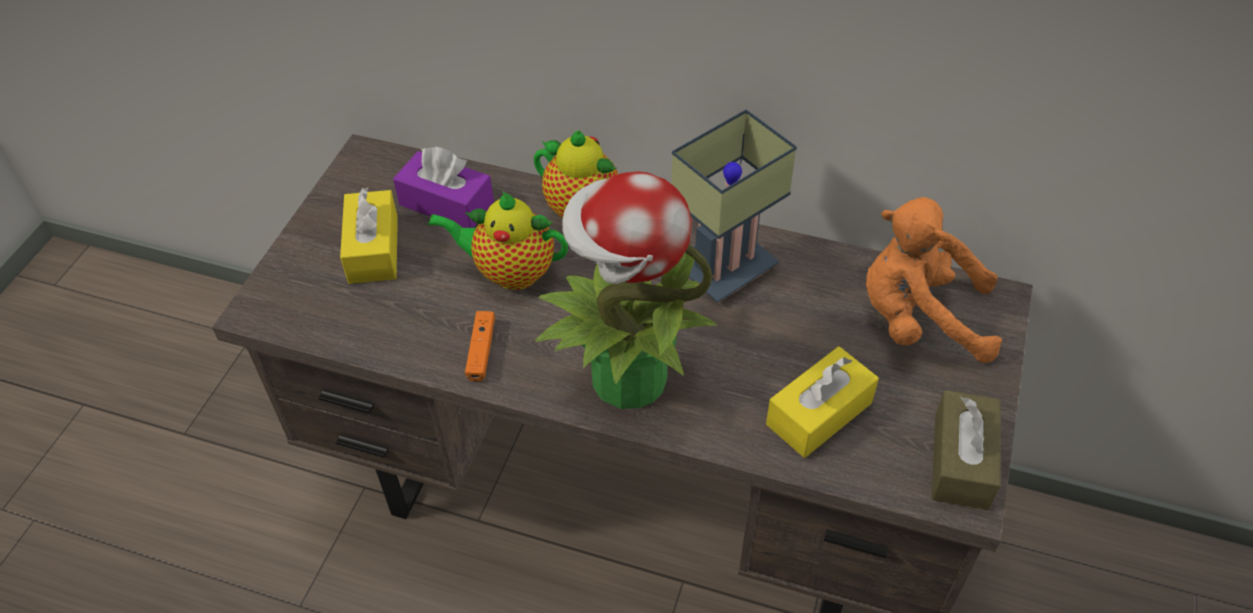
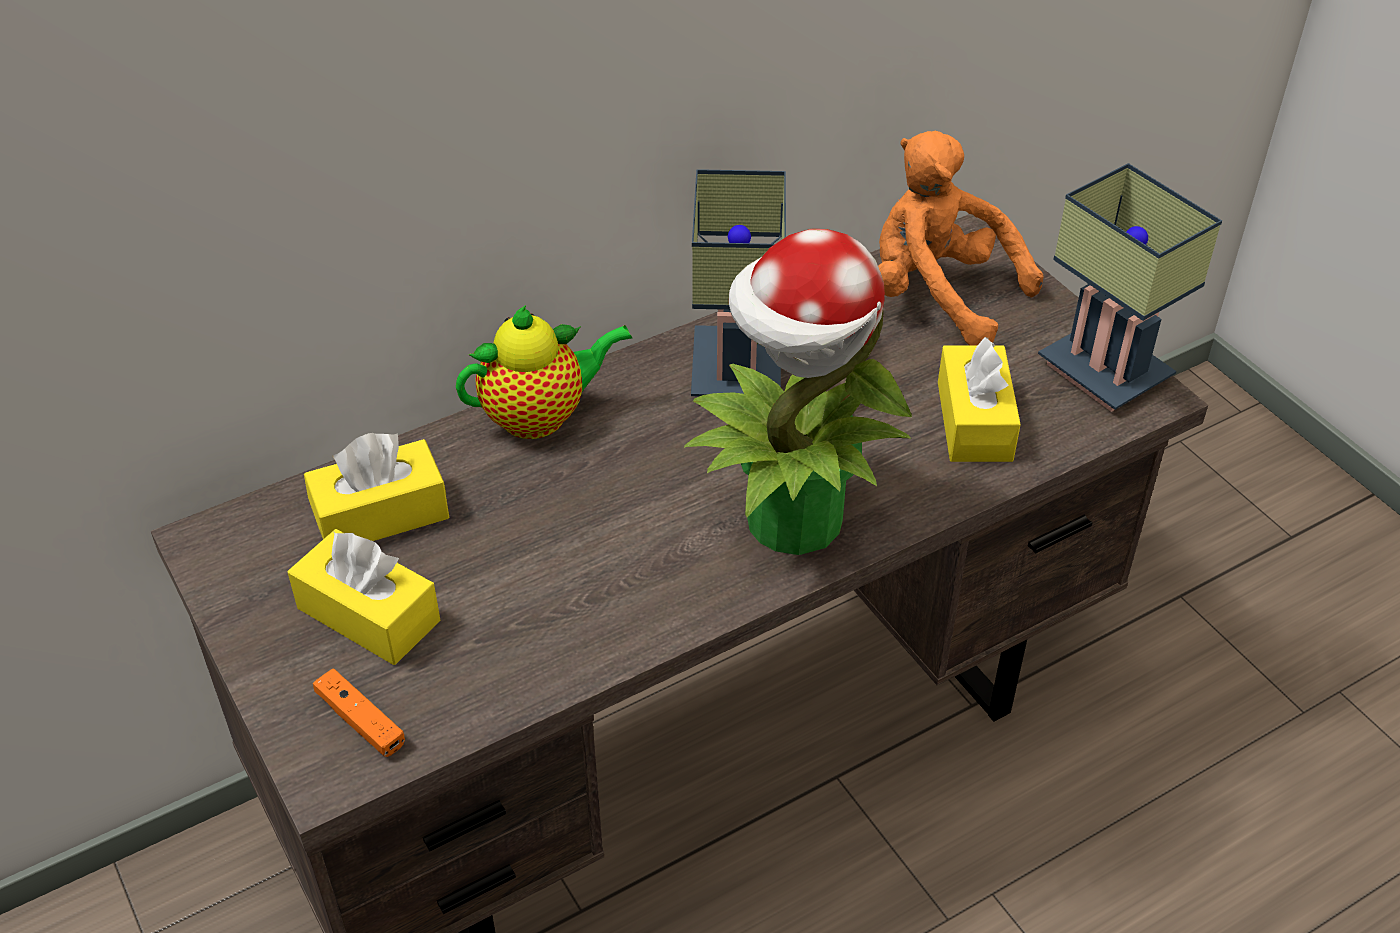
camera: 50 degrees left, 5 degrees down
purple tissue box [393,147,494,228] -> yellow tissue box [304,433,449,541]
teapot [428,191,568,290] -> none
orange game controller [465,311,495,381] -> orange game controller moved to [313,668,405,757]
orange plush toy [866,197,1002,363] -> orange plush toy turned 75 degrees clockwise [878,131,1044,345]
brown tissue box [932,390,1000,510] -> table lamp [1038,163,1222,412]

